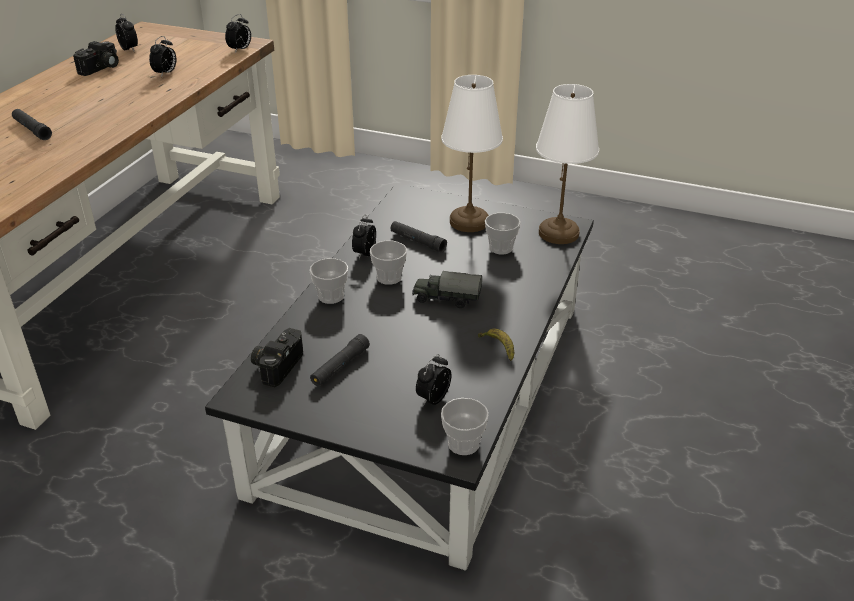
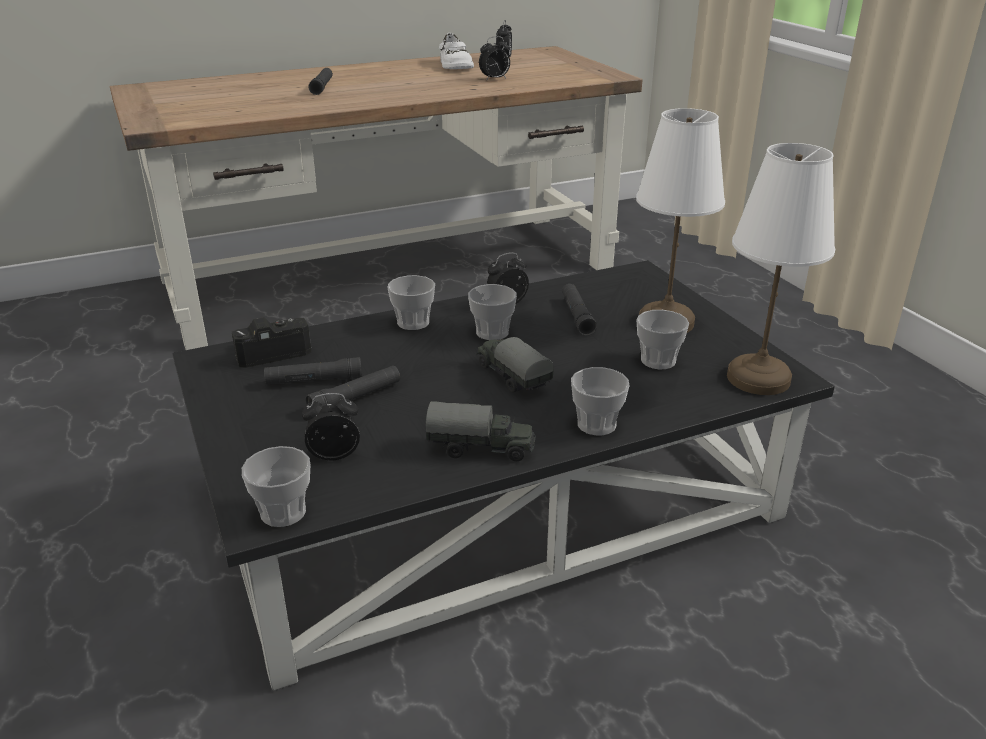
camera: 45 degrees right, 5 degrees down
camera [73,41,119,76] -> white shoe [439,33,474,69]
alarm clock [225,14,251,53] -> none
banana [478,329,514,361] -> toy truck [426,401,536,461]
none -> black flashlight [306,366,400,406]
none -> cup [571,367,629,436]

